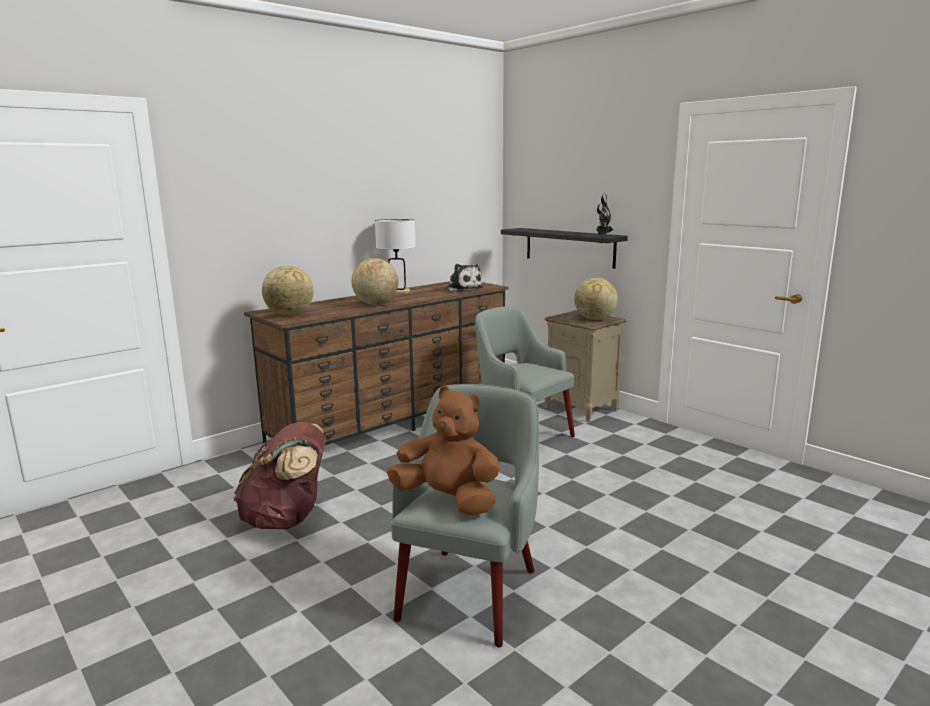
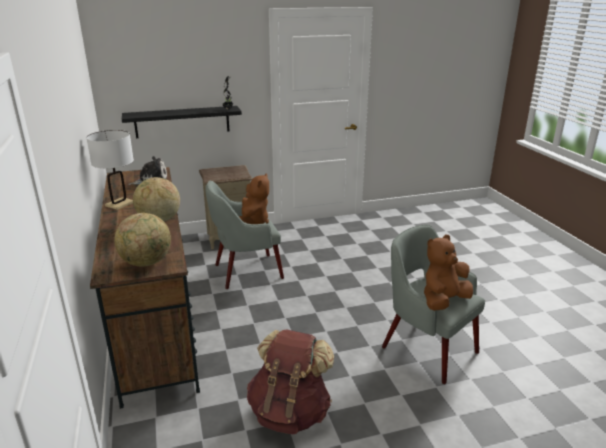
camera: 65 degrees left, 10 degrees up
globe [574,278,618,320] -> none
none -> brown plush toy [239,173,269,224]

